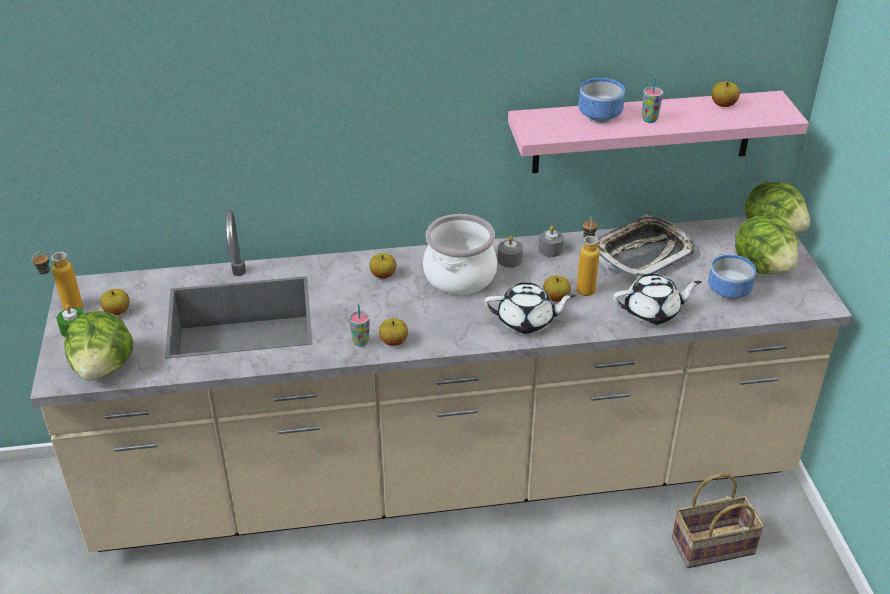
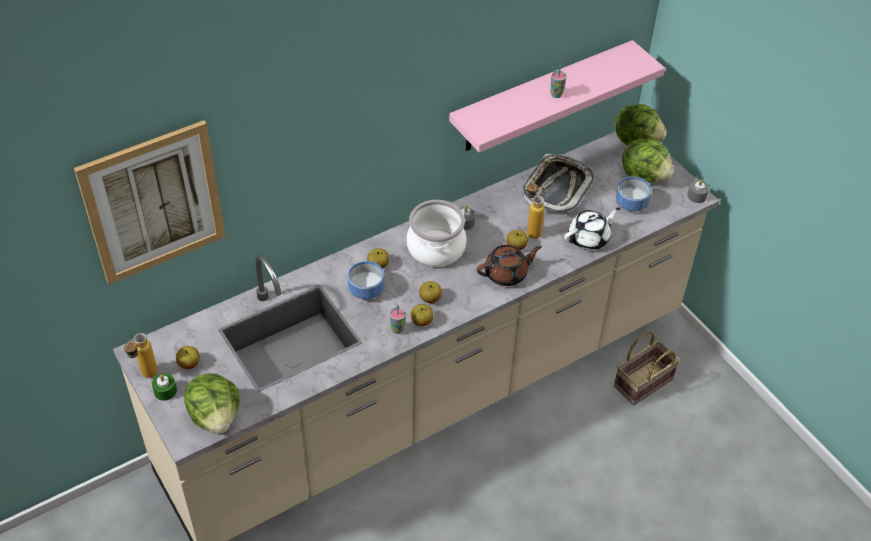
camera: 25 degrees left, 10 degrees up
white teapot [484,282,575,334] -> brown teapot [477,245,542,286]
grey candle [538,226,564,257] -> grey candle moved to [687,179,709,203]
bowl [578,78,625,123] -> bowl moved to [348,261,384,299]
apple [711,81,740,107] -> apple moved to [419,281,442,303]
none -> picture [74,120,226,284]

